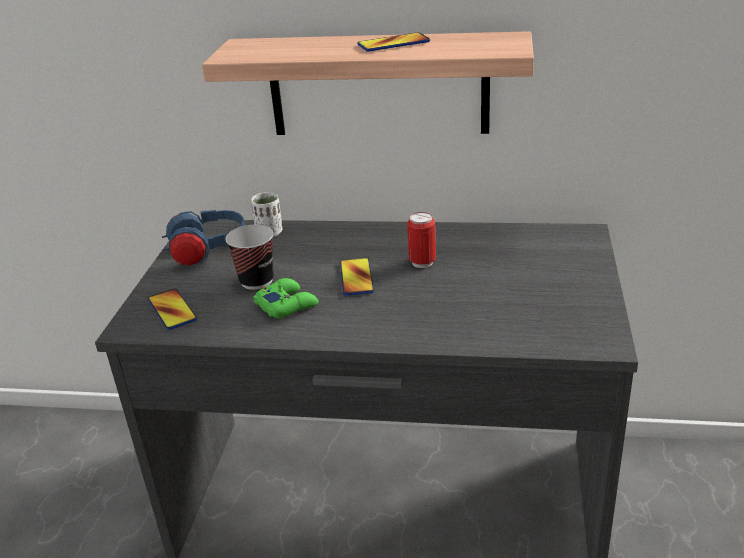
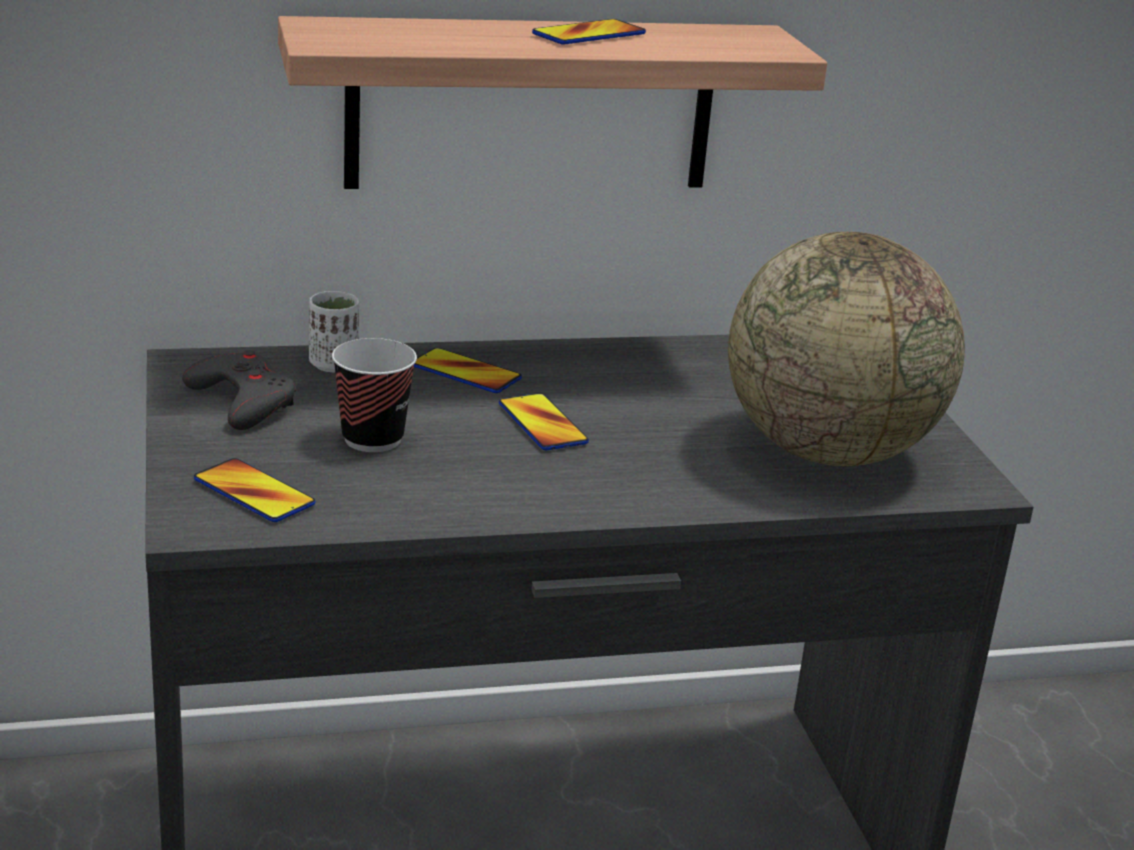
camera: 25 degrees left, 5 degrees down
blue headphones [162,210,245,265] -> grey game controller [182,350,296,430]
green game controller [253,278,318,318] -> none
can [407,212,436,268] -> none
none -> phone [414,348,522,393]
none -> globe [728,232,965,466]

